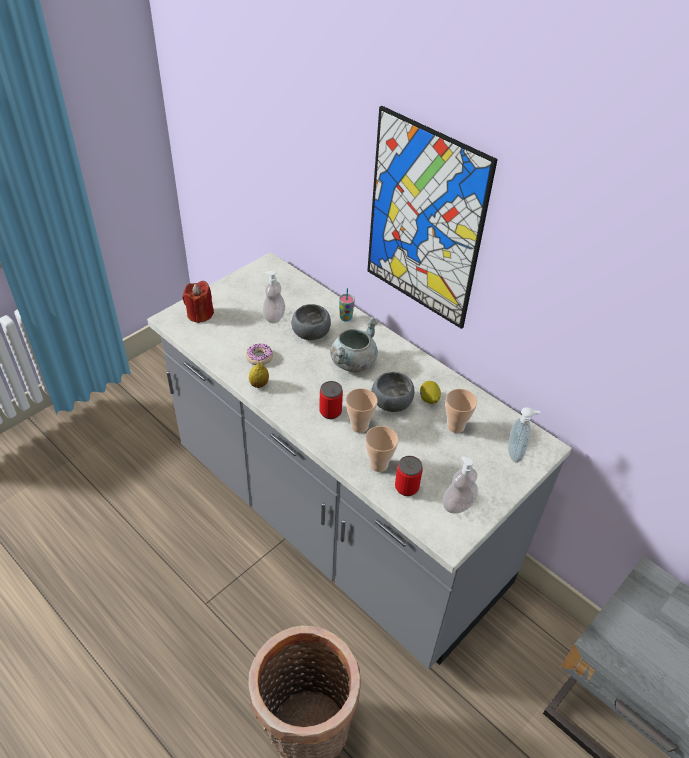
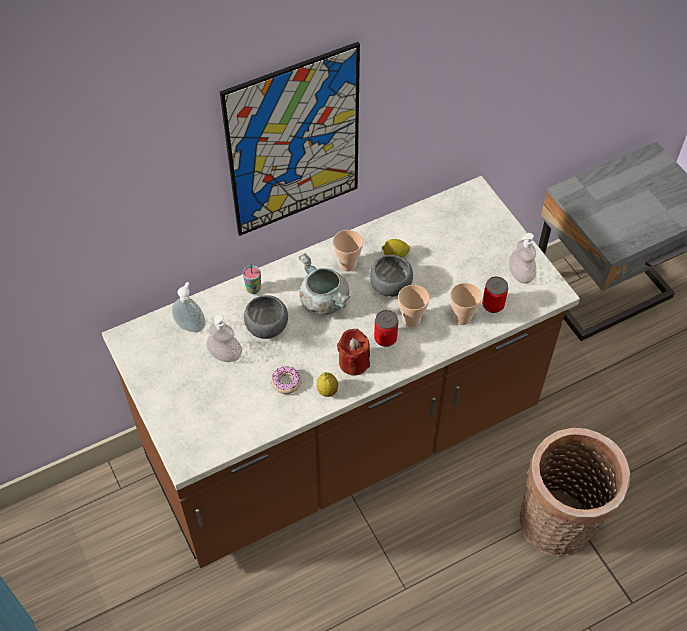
camera: 70 degrees left, 10 degrees up
grey counter [147,252,572,669] -> brown counter [102,176,580,568]
red candle [183,281,214,323] -> red candle moved to [337,329,370,376]
cup [445,389,477,433] -> cup moved to [333,230,363,272]
soap dispenser [508,407,540,462] -> soap dispenser moved to [172,282,206,332]

